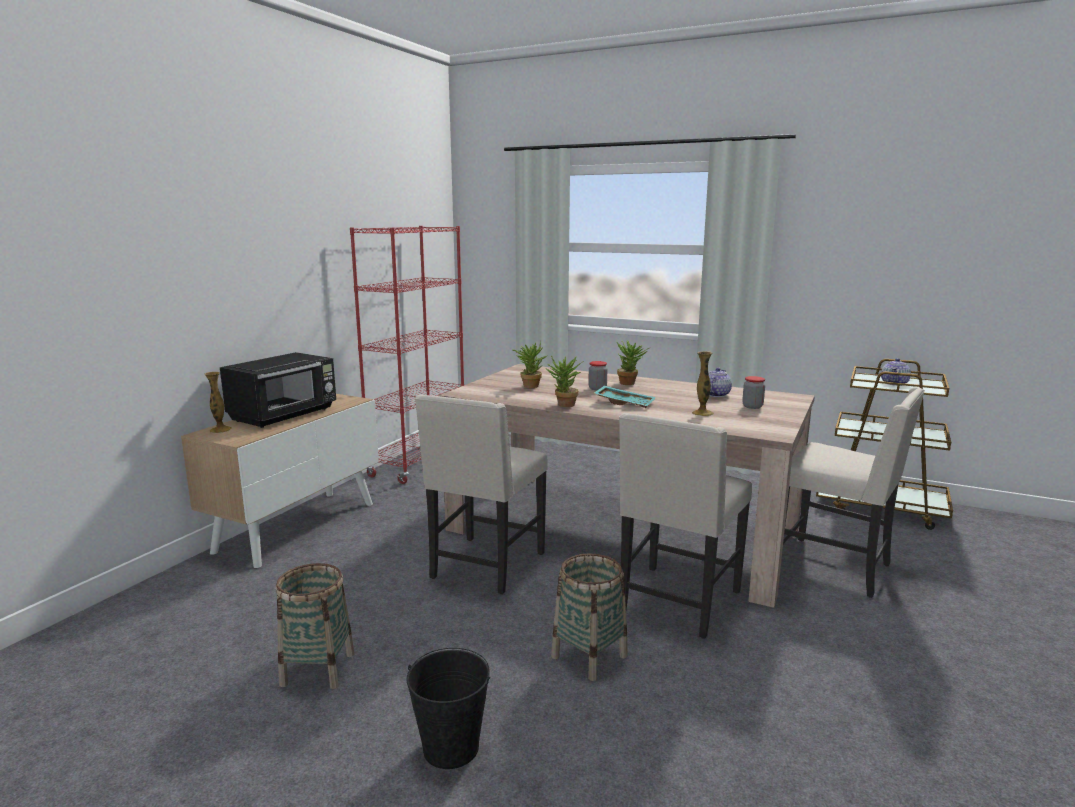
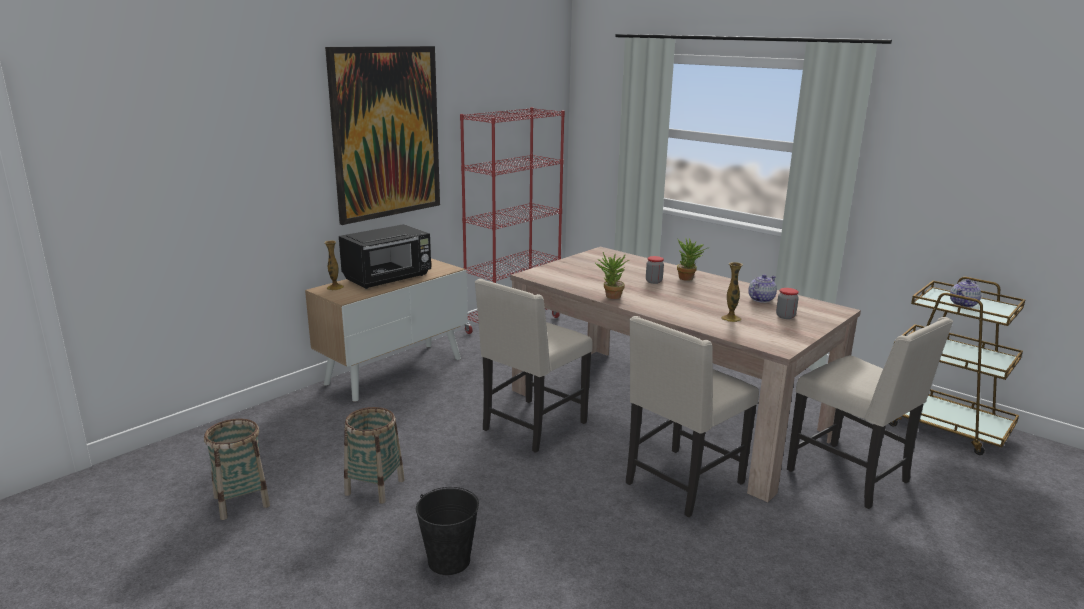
camera: 15 degrees right, 5 degrees up
potted plant [512,341,546,388] -> none
basket [551,554,628,681] -> basket moved to [204,419,270,520]
turquoise tray [594,385,656,408] -> none
none -> picture [325,46,440,225]

